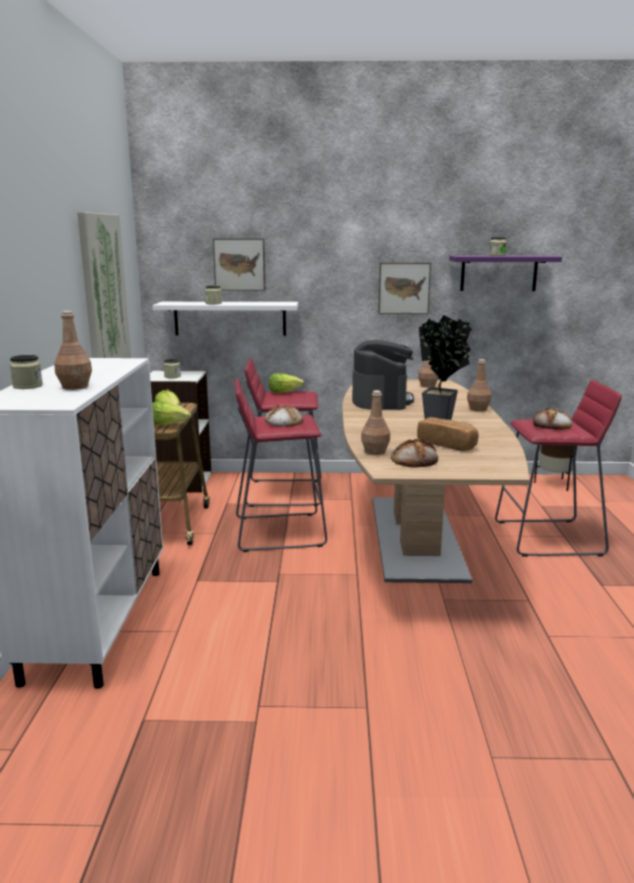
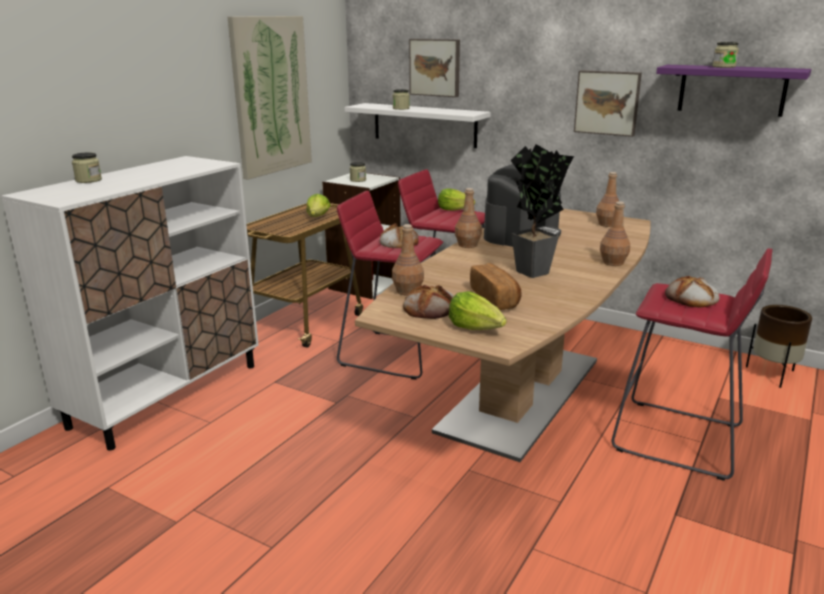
camera: 30 degrees right, 5 degrees up
brown bottle [54,311,92,390] -> brown bottle moved to [455,188,482,248]
lettuce [152,401,191,425] -> lettuce moved to [449,291,507,330]

